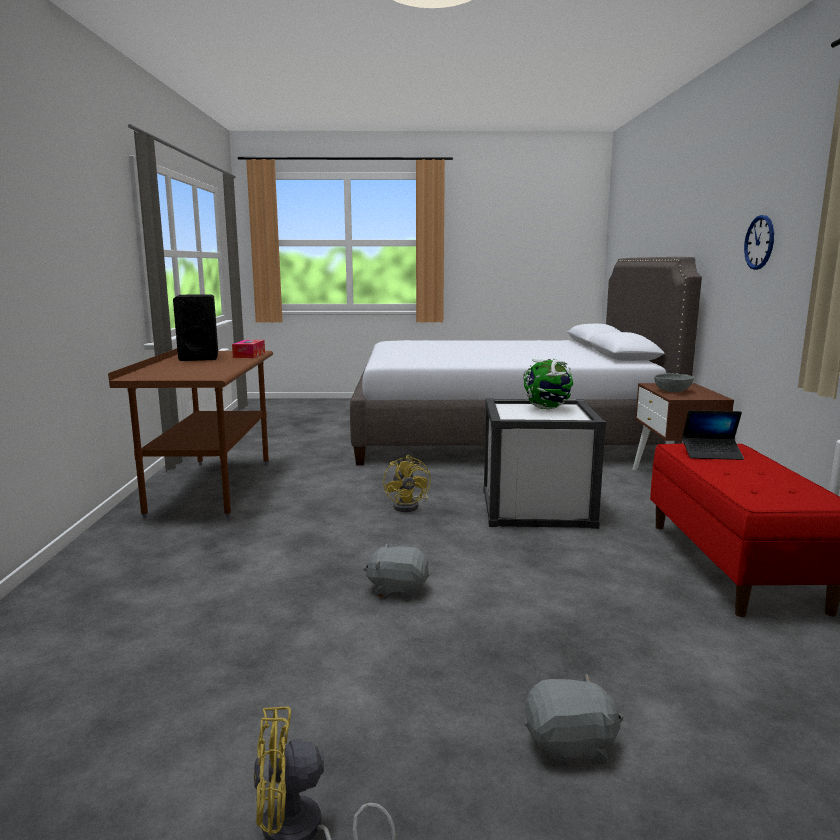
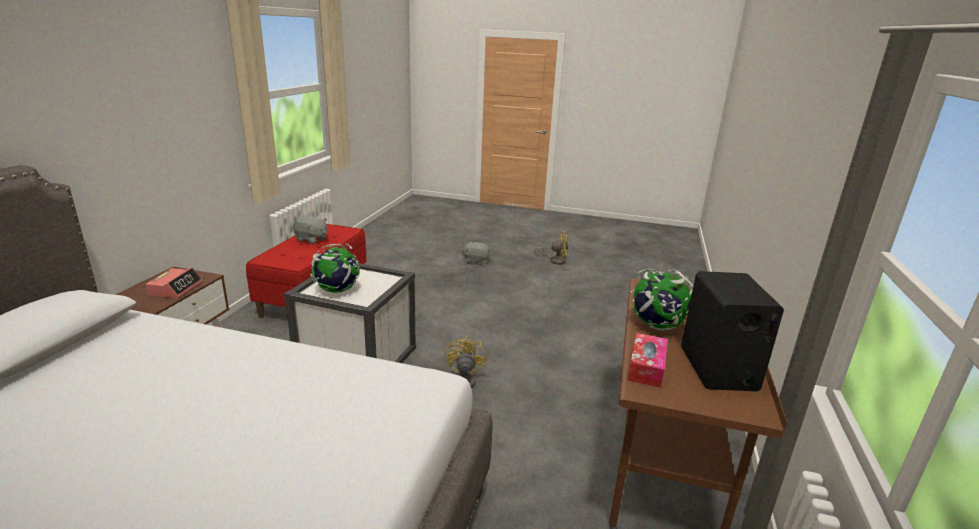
camera: 165 degrees left, 10 degrees up
grey plush toy [363,543,430,600] -> grey plush toy moved to [293,216,327,244]
grey bowl [654,373,694,392] -> alarm clock [146,267,203,298]
laptop [682,410,744,460] -> none
wall clock [744,215,774,270] -> none
none -> globe [630,268,693,331]

